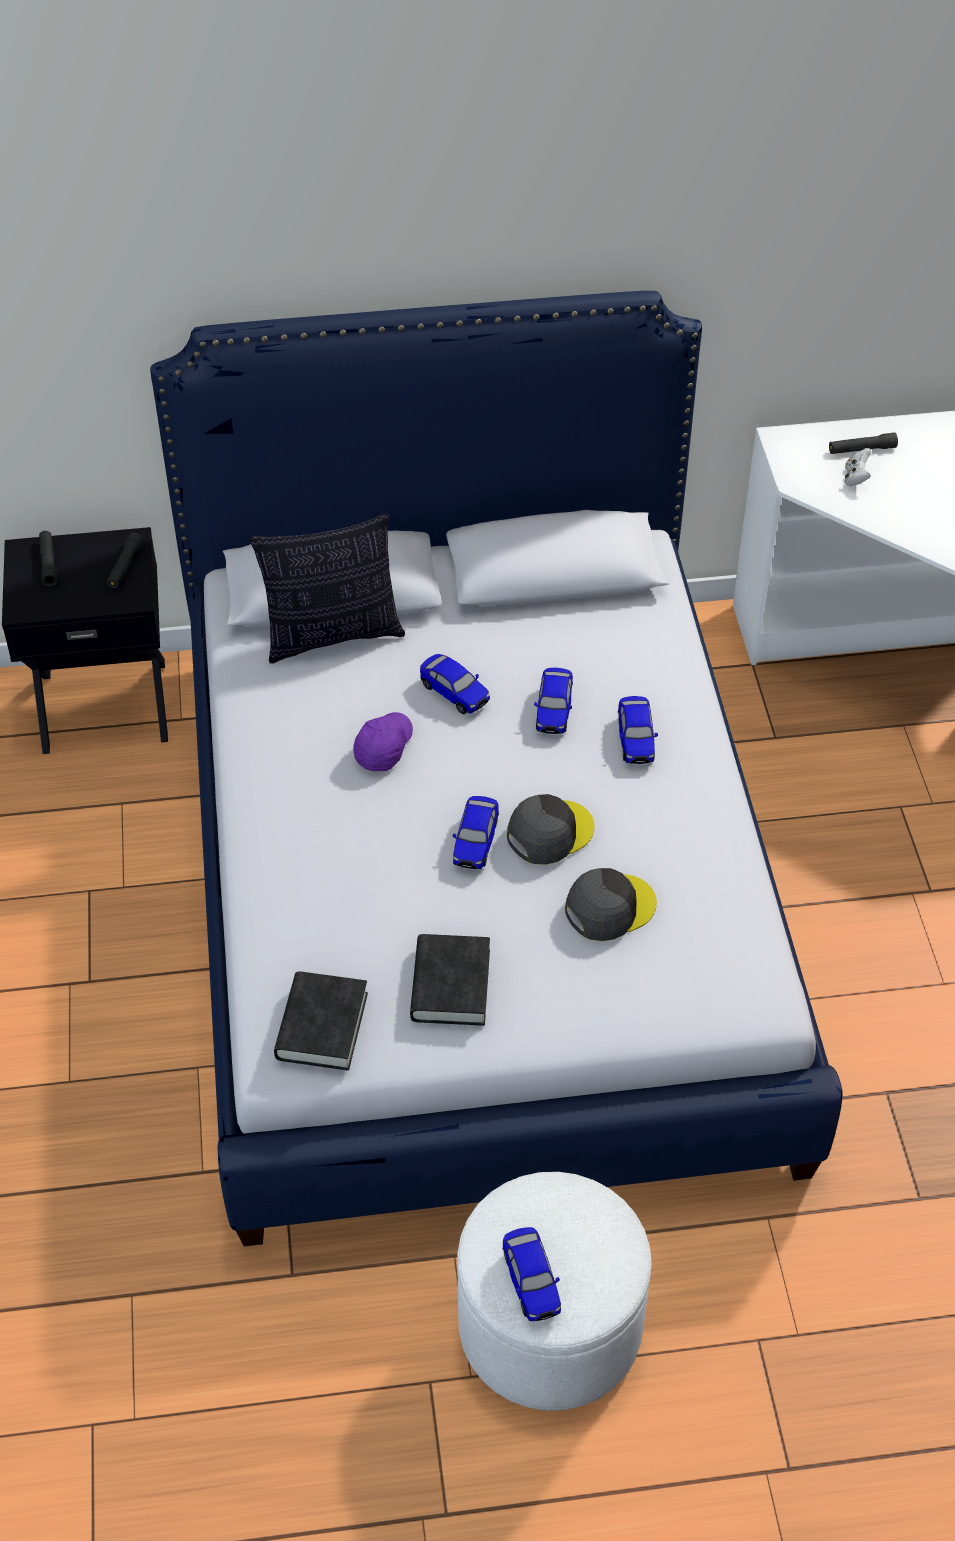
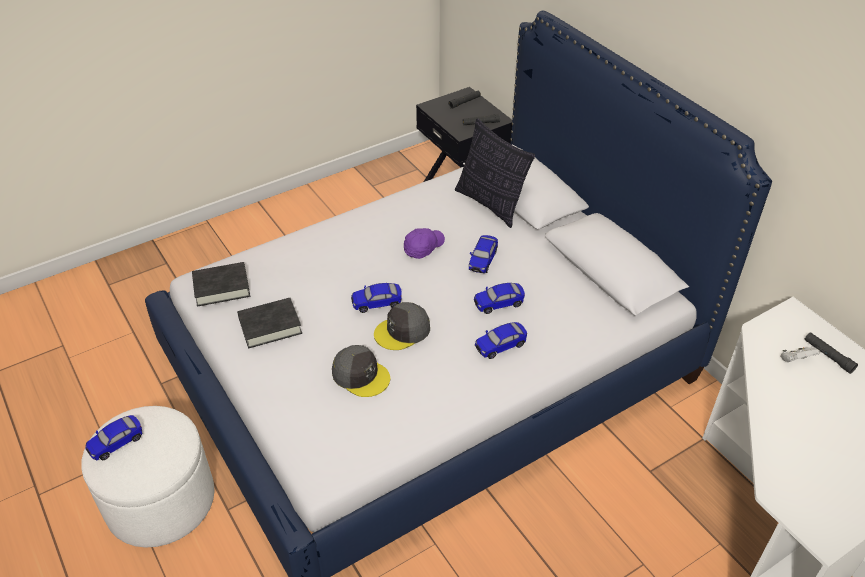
camera: 65 degrees right, 5 degrees down
purple cap [353,712,413,771] -> purple cap turned 45 degrees counterclockwise [404,228,445,259]
grey cap [507,794,595,865] -> grey cap turned 120 degrees clockwise [374,302,430,350]

